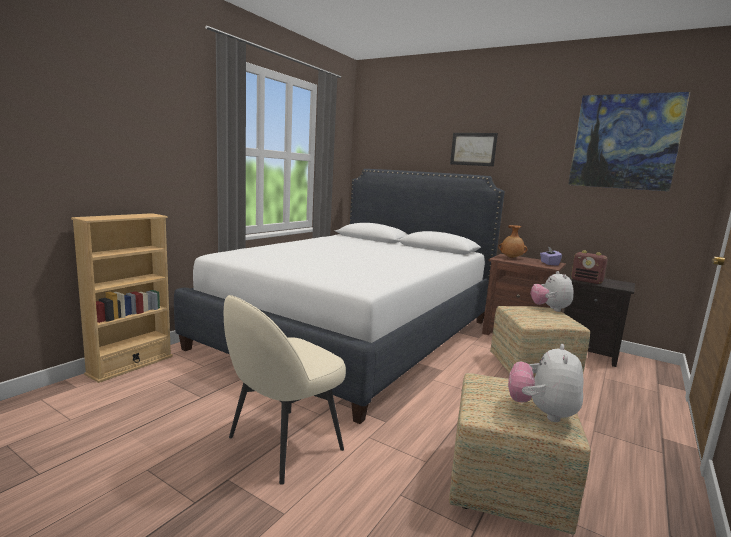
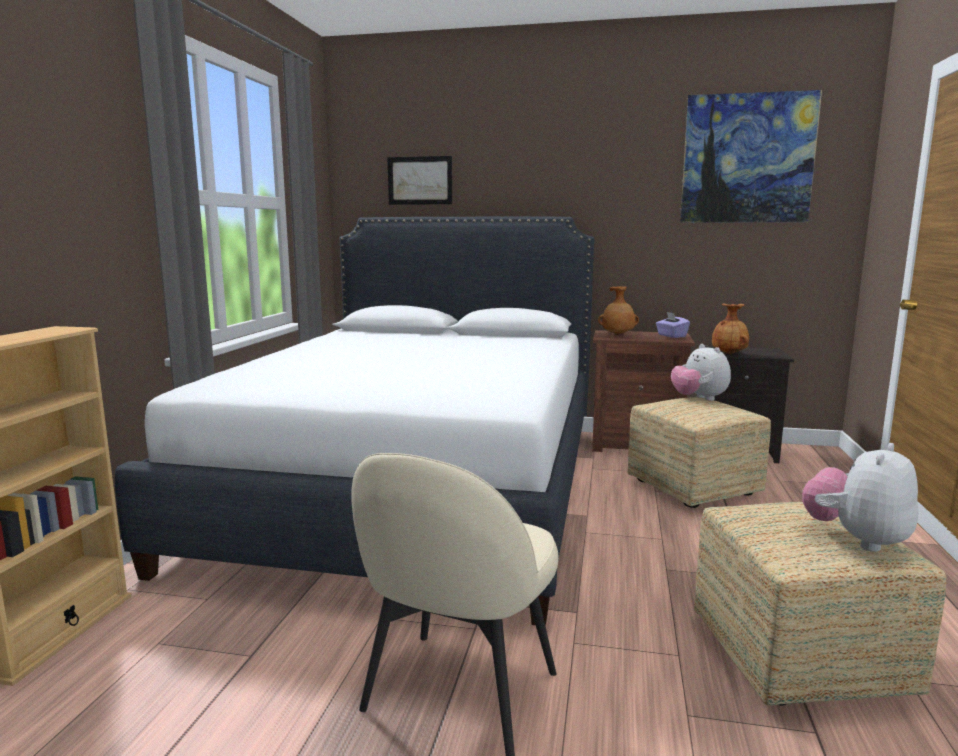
camera: 20 degrees left, 0 degrees up
picture [450,133,498,166] -> picture moved to [387,156,452,205]
plush toy [508,344,584,422] -> plush toy turned 45 degrees clockwise [802,443,918,552]
radio [571,250,608,284] -> brown vase [712,303,749,354]

